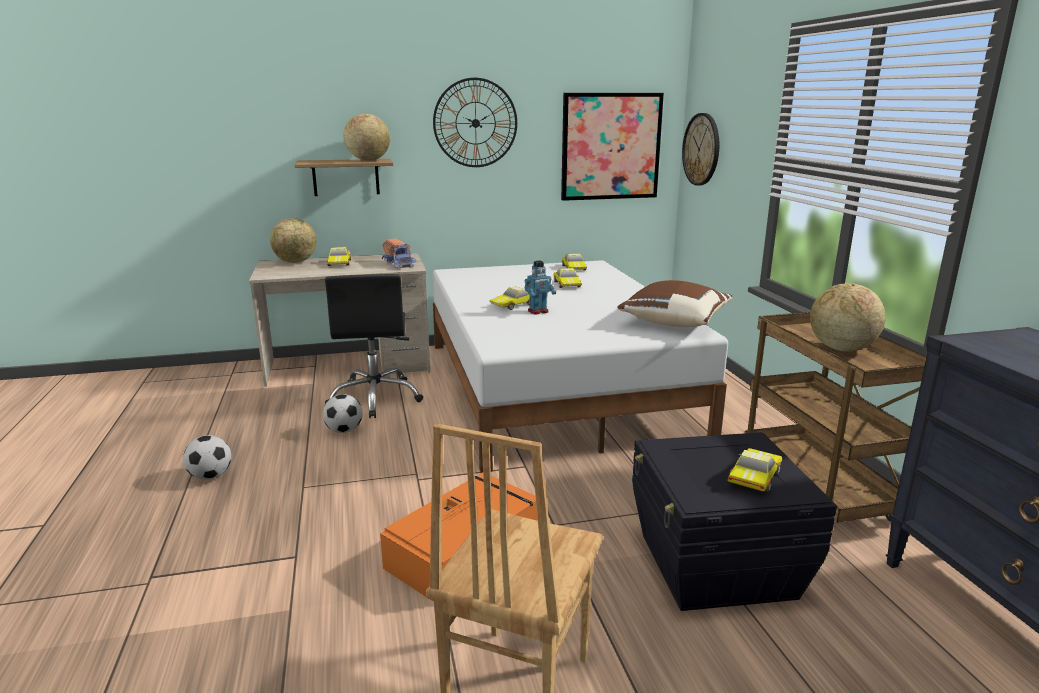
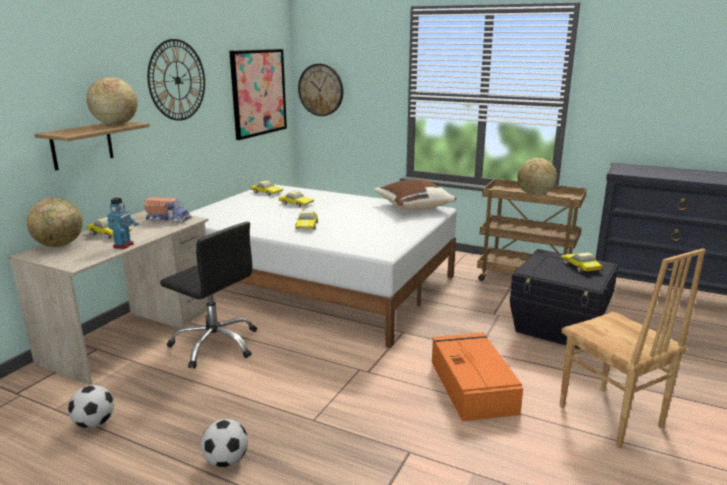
camera: 50 degrees left, 0 degrees up
football [323,394,363,433] -> football moved to [68,385,114,428]
toy robot [525,261,556,314] -> toy robot moved to [107,198,139,249]

